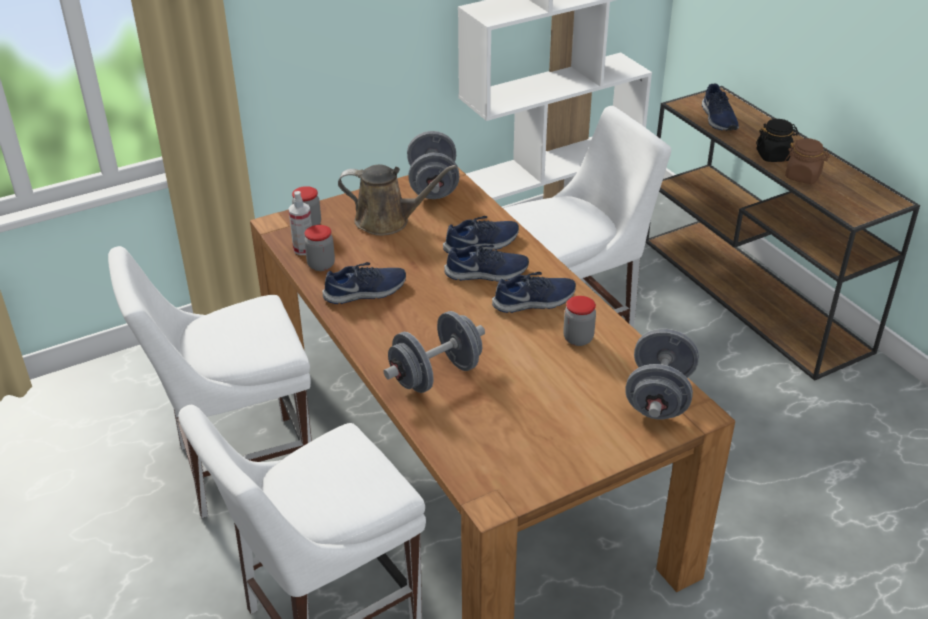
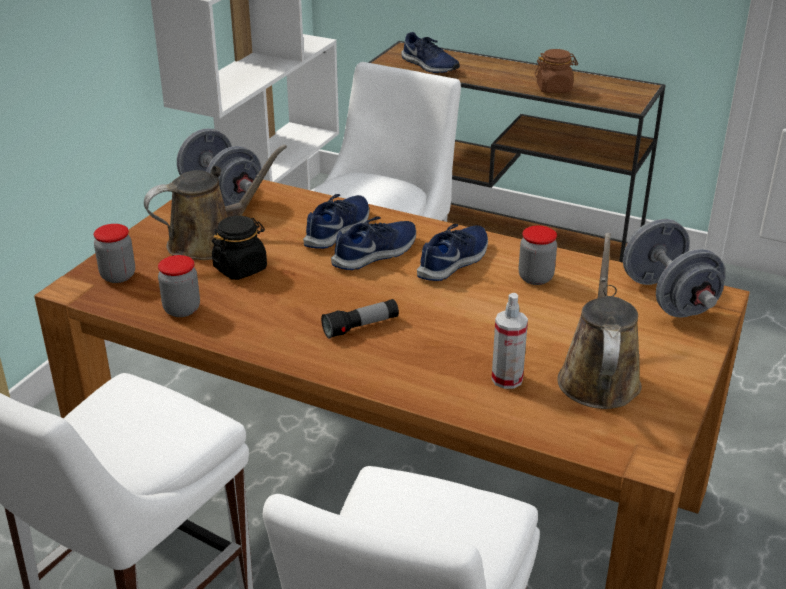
camera: 35 degrees left, 5 degrees down
spray bottle [288,191,312,255] -> spray bottle moved to [491,293,528,389]
blue shoe [322,262,406,304] -> none
grey dumbbell [384,311,485,393] -> none
black jar [756,119,799,162] -> black jar moved to [212,216,267,280]
none -> flashlight [321,299,399,339]
none -> brown watering can [557,233,642,409]

